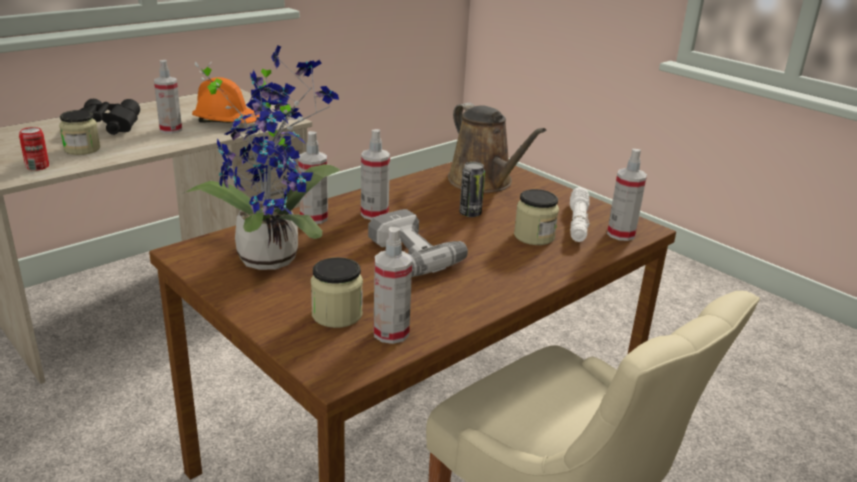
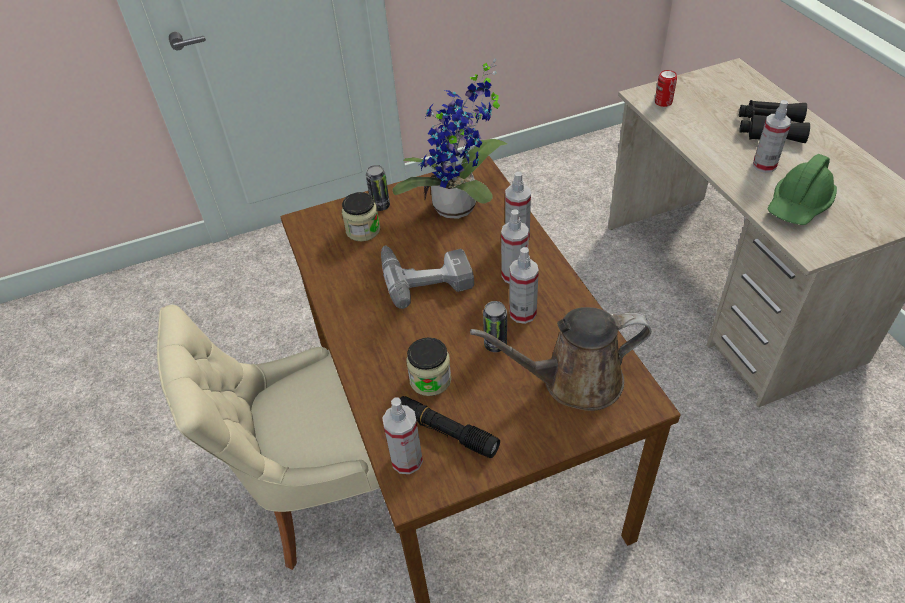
camera: 115 degrees right, 20 degrees up
jar [59,110,100,155] -> none
orange hard hat [192,77,260,123] -> green hard hat [767,154,837,225]
spray bottle [374,227,412,344] -> spray bottle moved to [509,247,539,324]
white flashlight [570,187,590,242] -> black flashlight [400,396,500,458]
none -> can [366,165,390,211]

